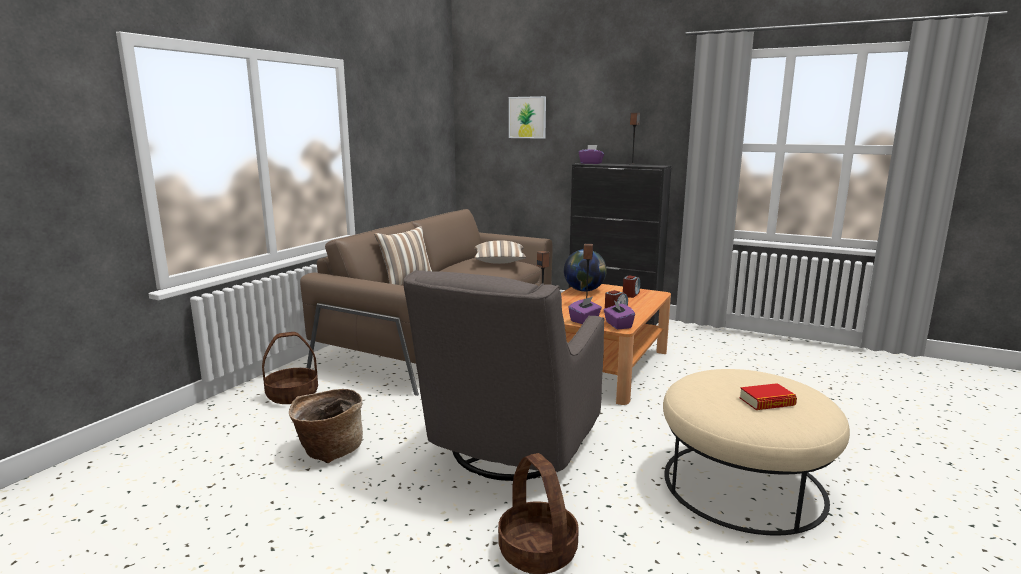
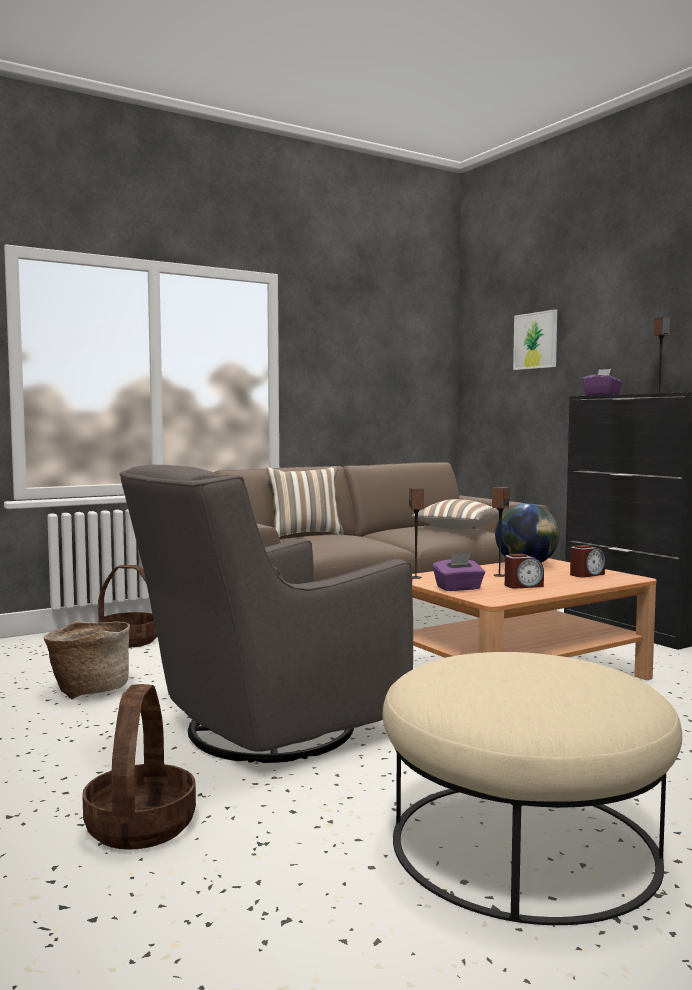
camera: 30 degrees right, 10 degrees down
purple tissue box [604,300,635,329] -> none
book [739,383,797,410] -> none

